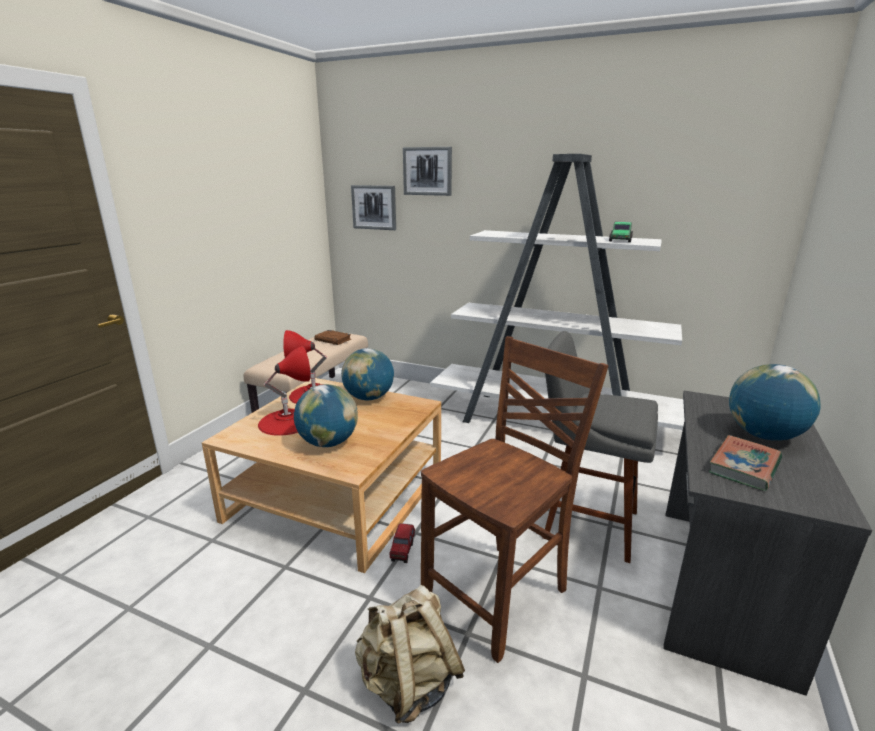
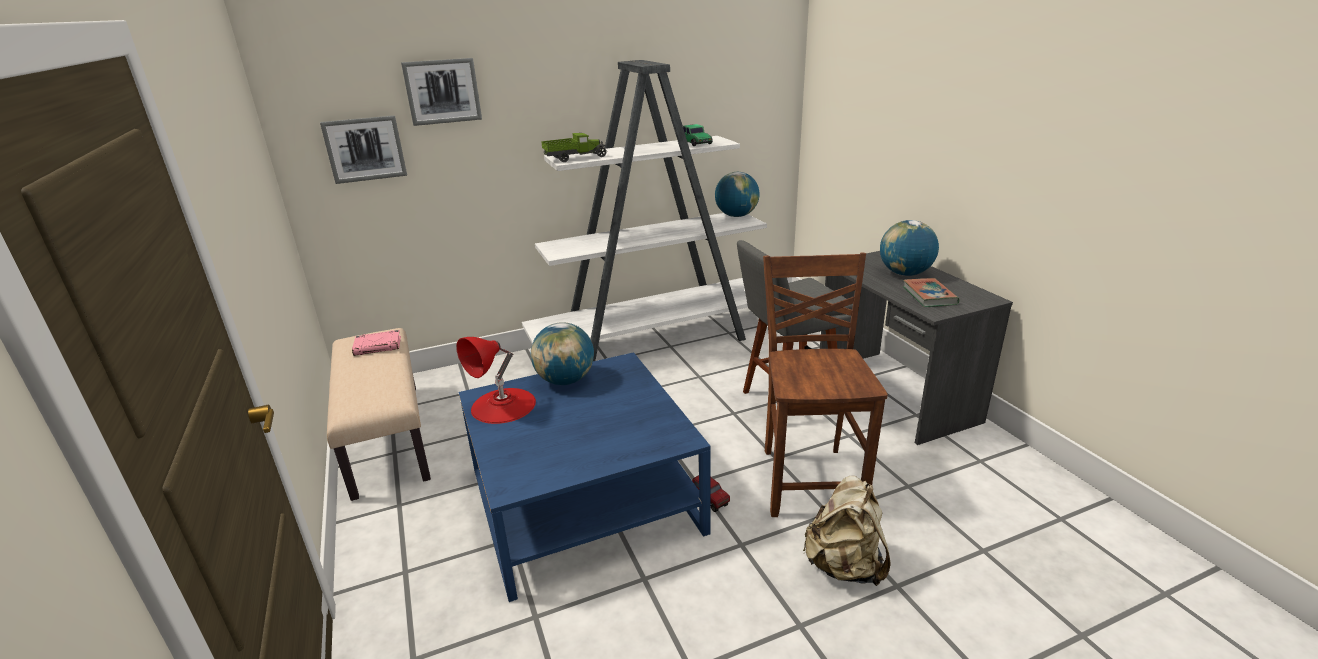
camera: 45 degrees left, 5 degrees up
beige coffee table [202,378,441,573] -> blue coffee table [458,352,711,602]
red table lamp [258,346,311,436] -> none
globe [294,384,358,447] -> globe moved to [715,172,760,217]
brown book [314,330,351,345] -> pink book [352,330,401,356]
none -> toy truck [541,133,607,162]

